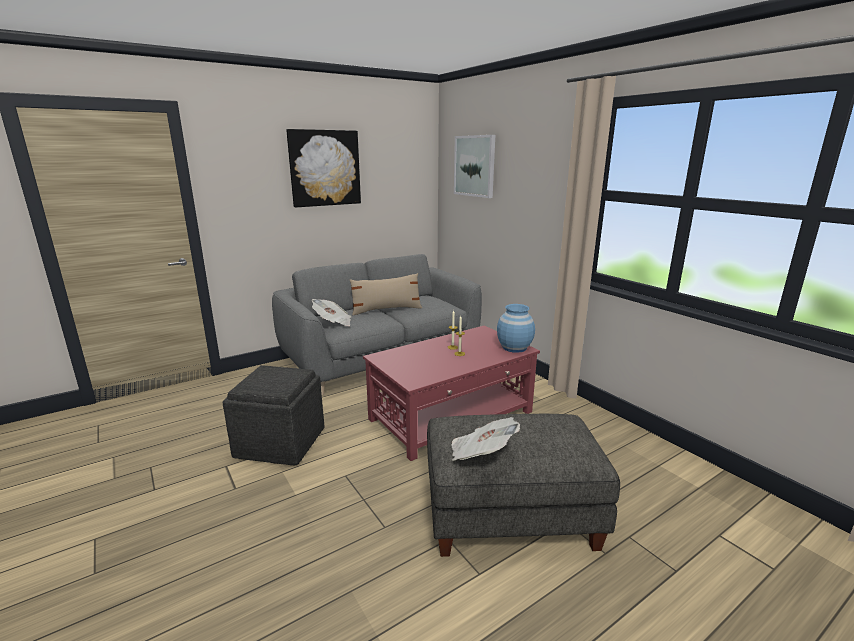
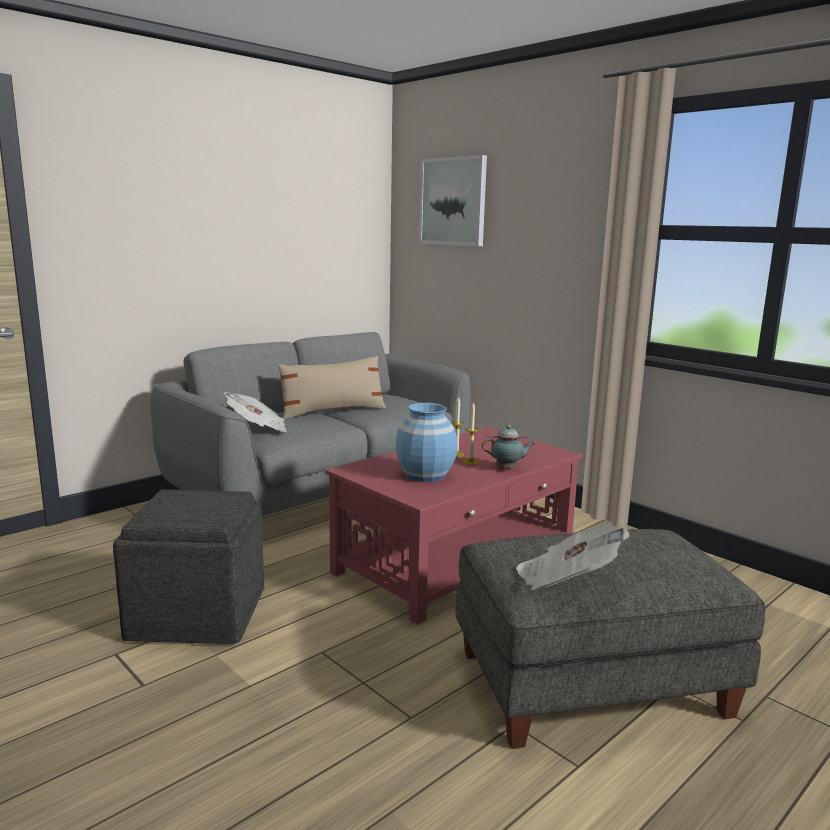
camera: 10 degrees left, 5 degrees down
picture [286,129,361,207] -> none
blue vase [497,304,535,353] -> blue vase moved to [396,403,458,482]
none -> teapot [482,425,536,469]

